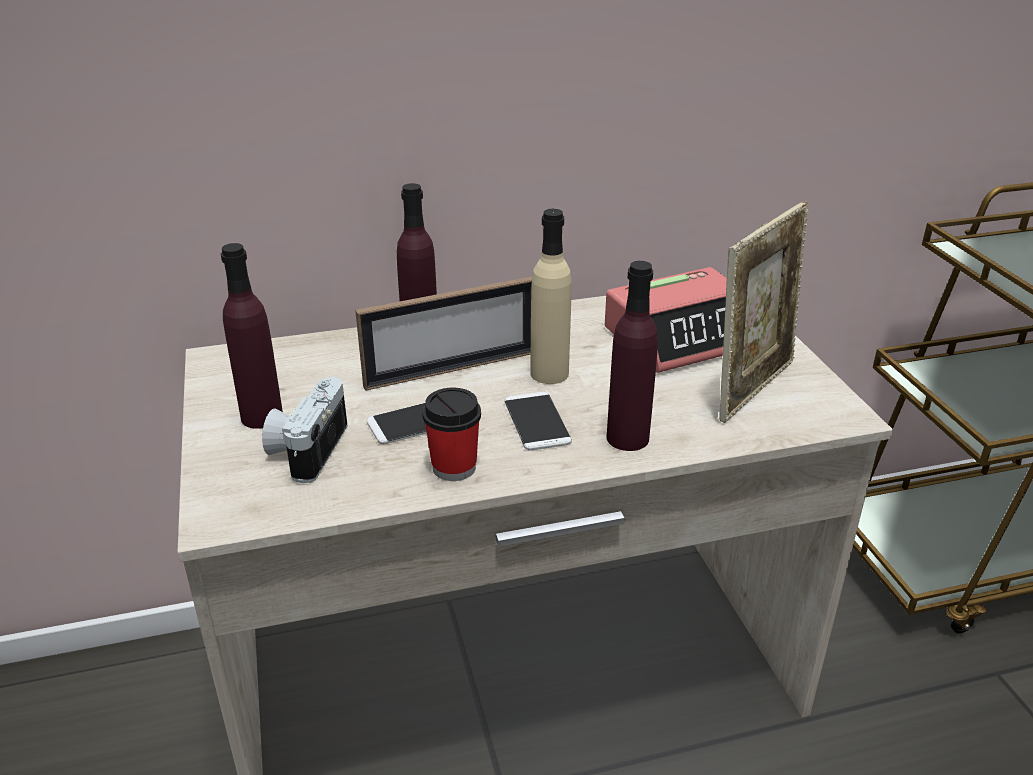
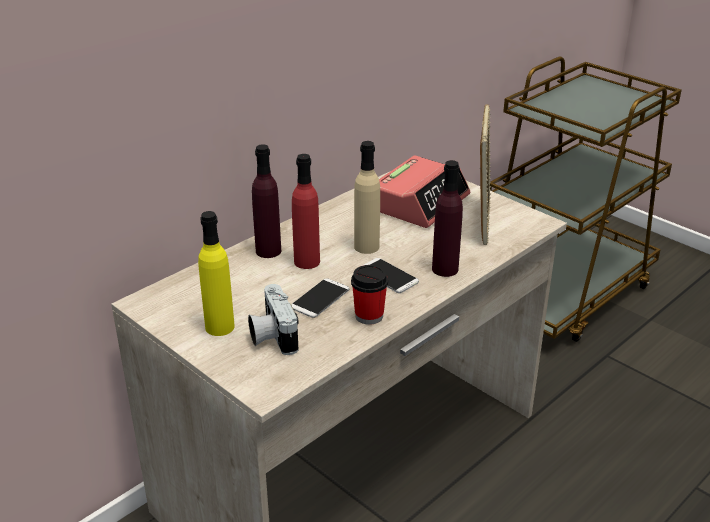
camera: 30 degrees left, 0 degrees up
purple bottle [221,243,283,429] -> yellow bottle [198,211,235,336]
picture frame [355,276,532,391] -> red bottle [292,154,320,269]

